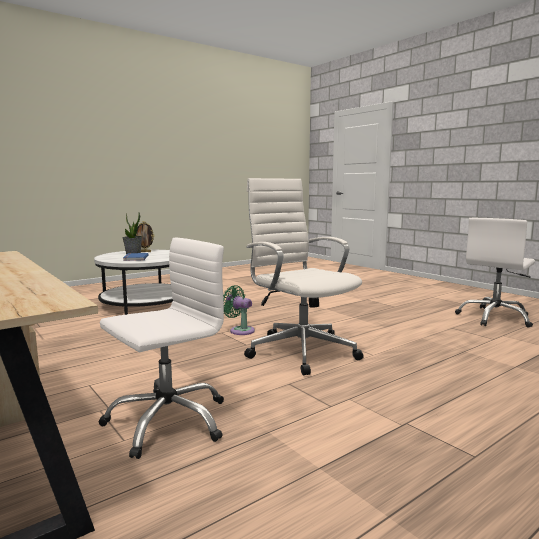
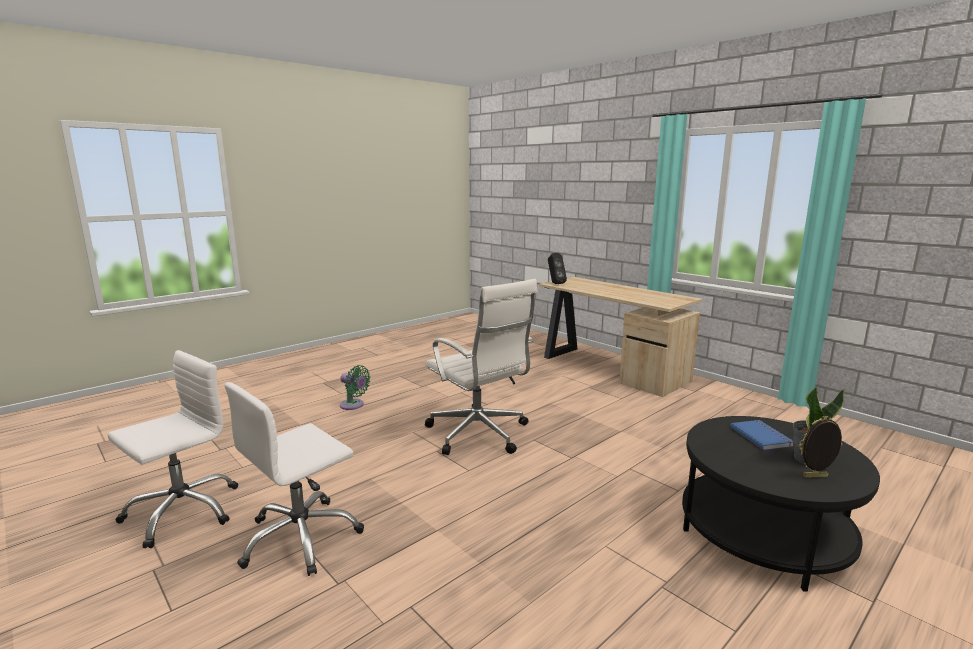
camera: 175 degrees right, 5 degrees up
white coffee table [94,250,173,315] -> black coffee table [682,416,880,592]
white office chair [99,238,224,459] -> white office chair moved to [224,382,364,576]
green fan [223,285,255,335] -> green fan moved to [340,365,370,410]
none -> black speaker [548,253,567,284]

